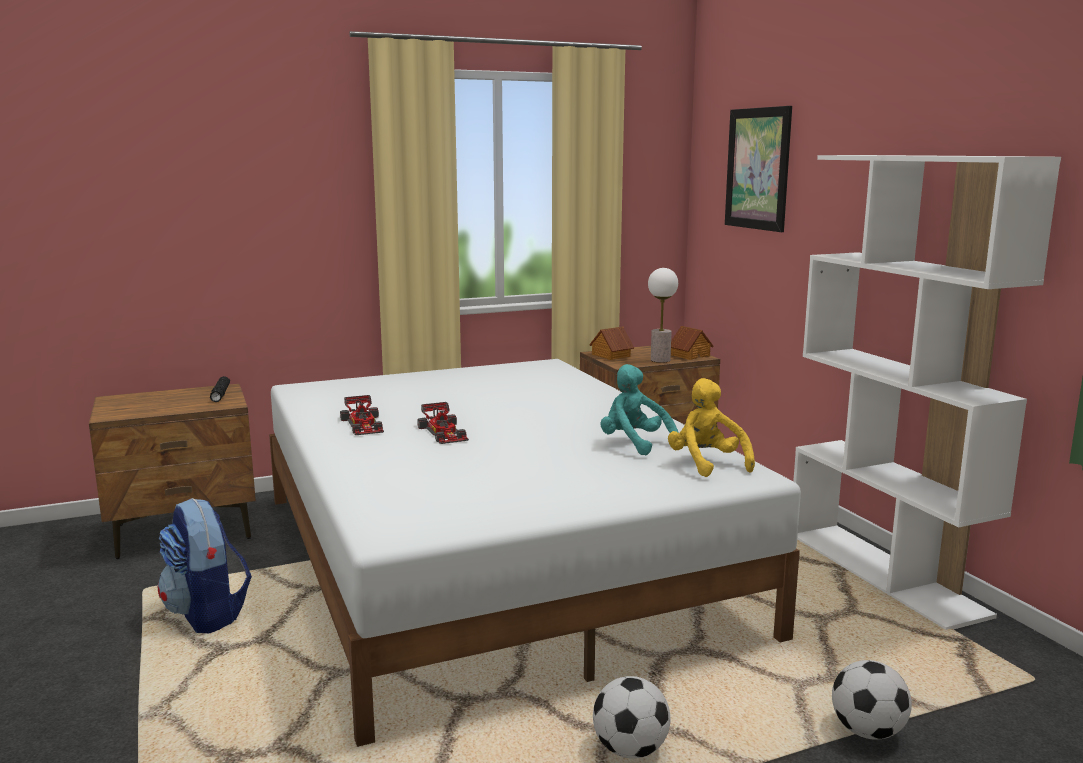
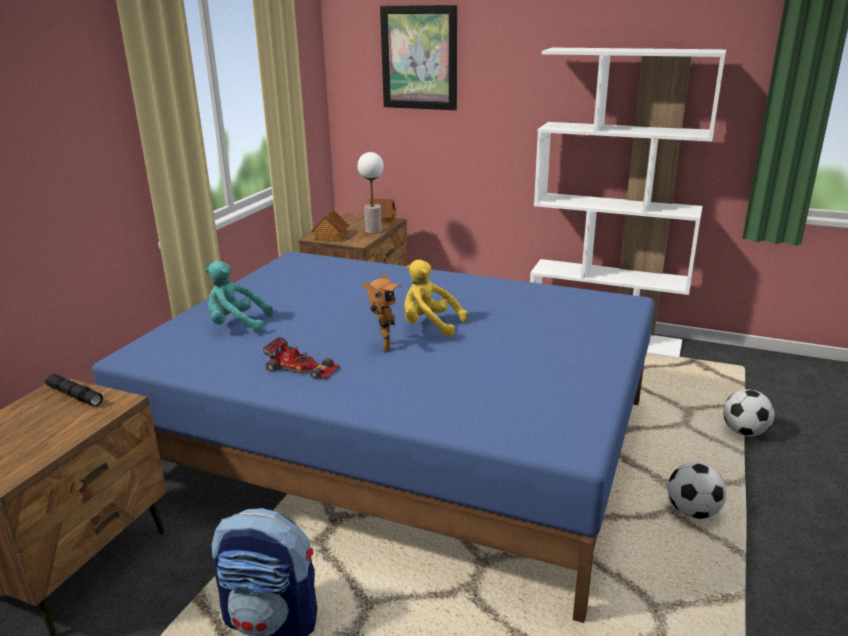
camera: 45 degrees left, 10 degrees up
white bed [269,359,801,747] -> blue bed [92,251,655,623]
toy car [417,402,469,444] -> toy robot [362,273,402,353]
turquoise plush toy [601,364,679,456] -> turquoise plush toy moved to [205,261,273,333]
yellow plush toy [668,378,755,477] -> yellow plush toy moved to [404,260,468,337]

